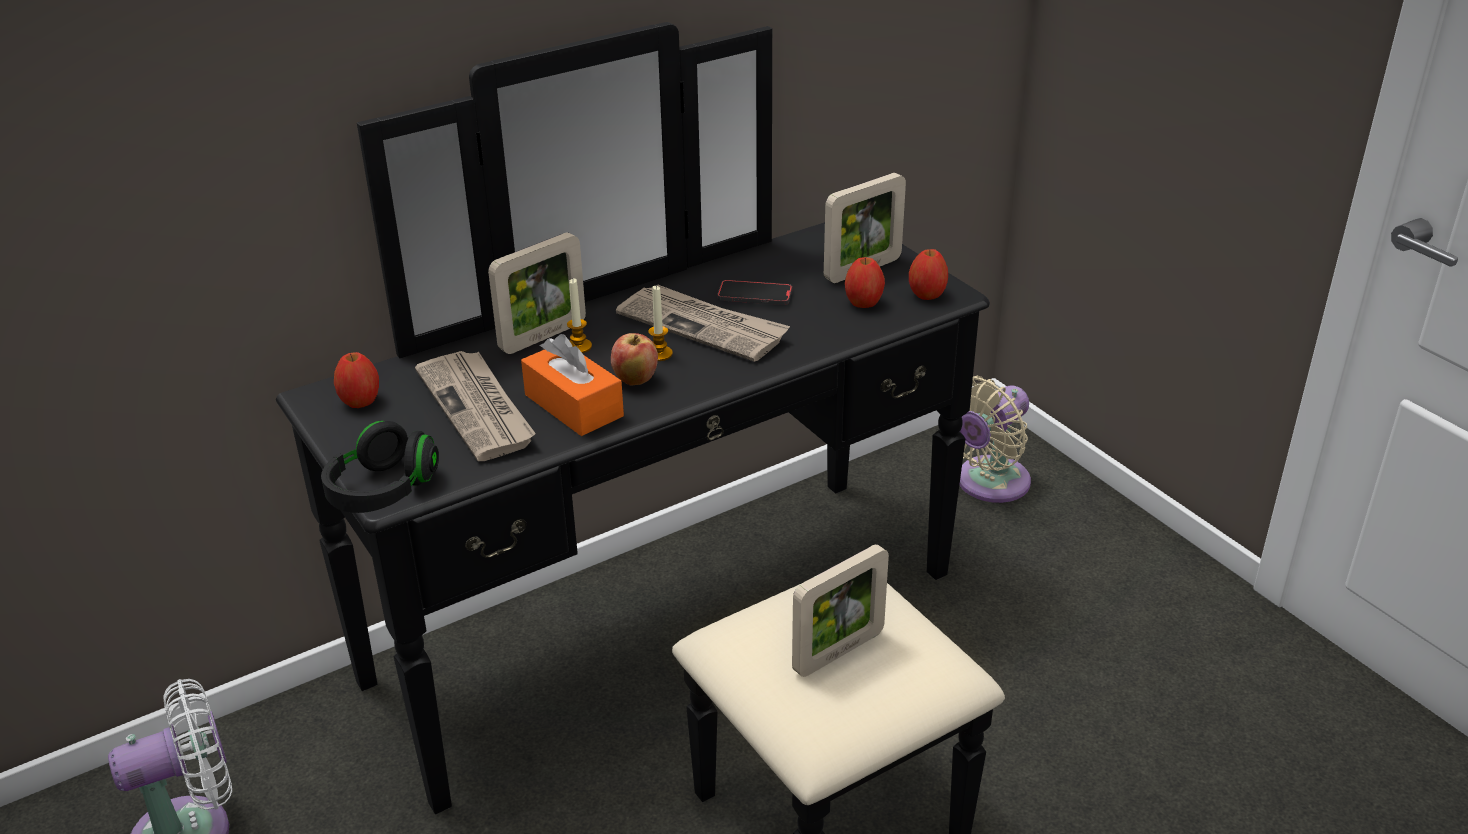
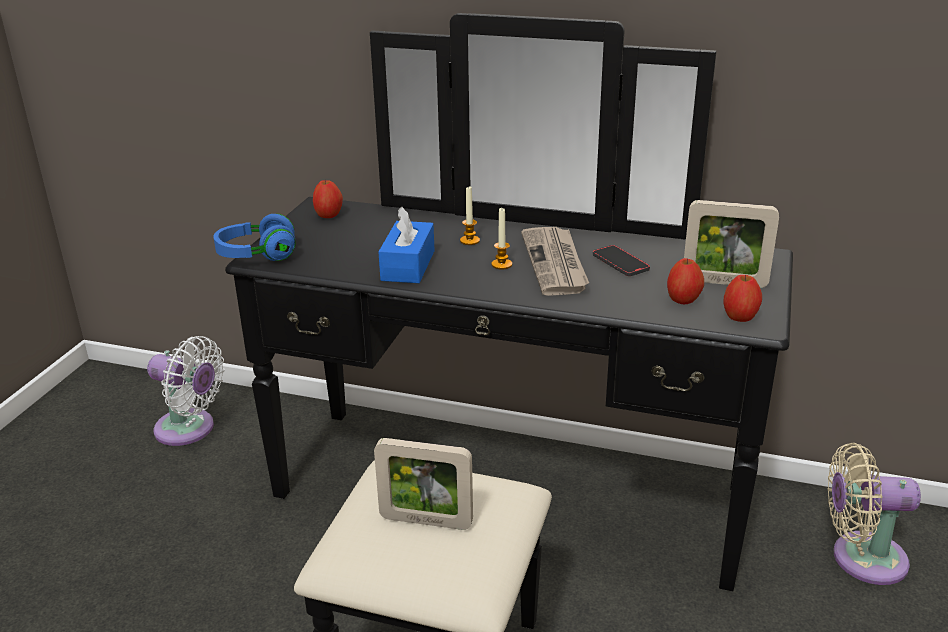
camera: 50 degrees right, 5 degrees down
black headphones [321,421,439,513] -> blue headphones [213,214,296,261]
newspaper [415,351,536,461] -> none
picture frame [488,232,586,354] -> none
orange tissue box [521,334,624,436] -> blue tissue box [378,207,435,283]
apple [611,333,658,385] -> none

